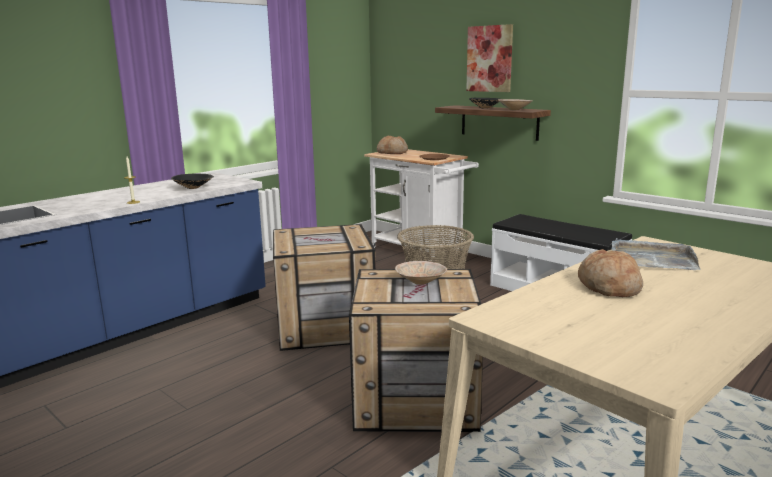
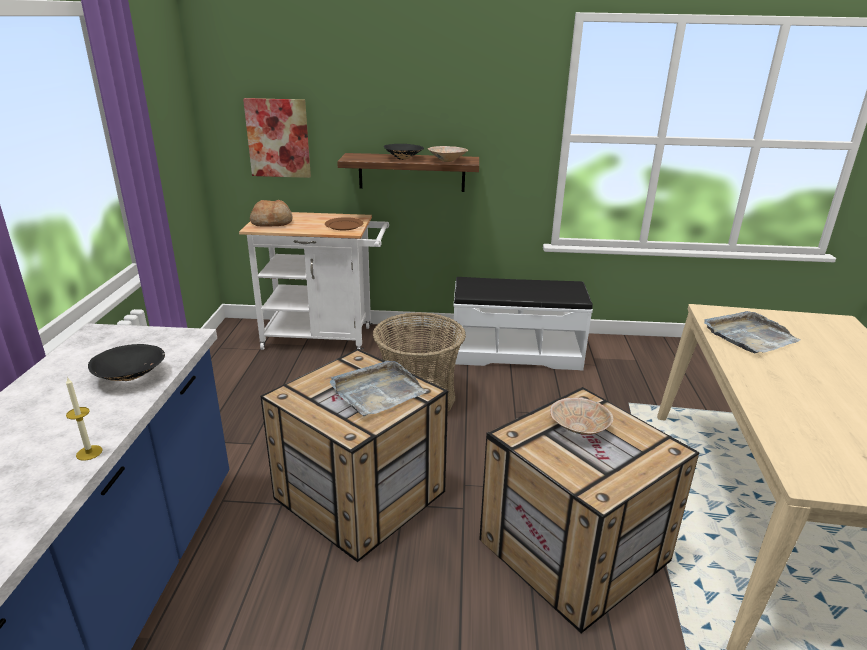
camera: 40 degrees left, 10 degrees up
picture [466,24,513,92] -> picture moved to [243,98,311,178]
bread [578,249,643,297] -> none
none -> grey tray [329,361,427,416]

